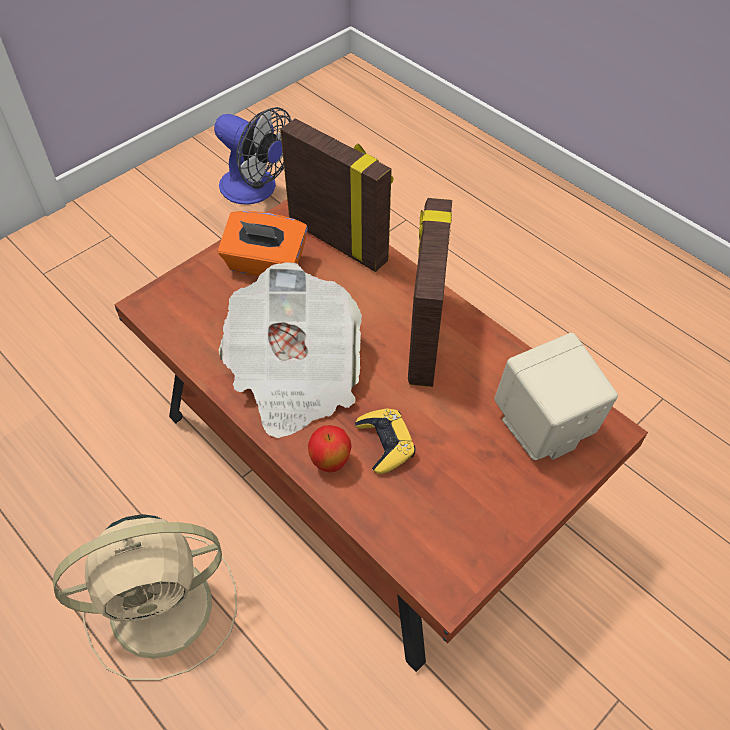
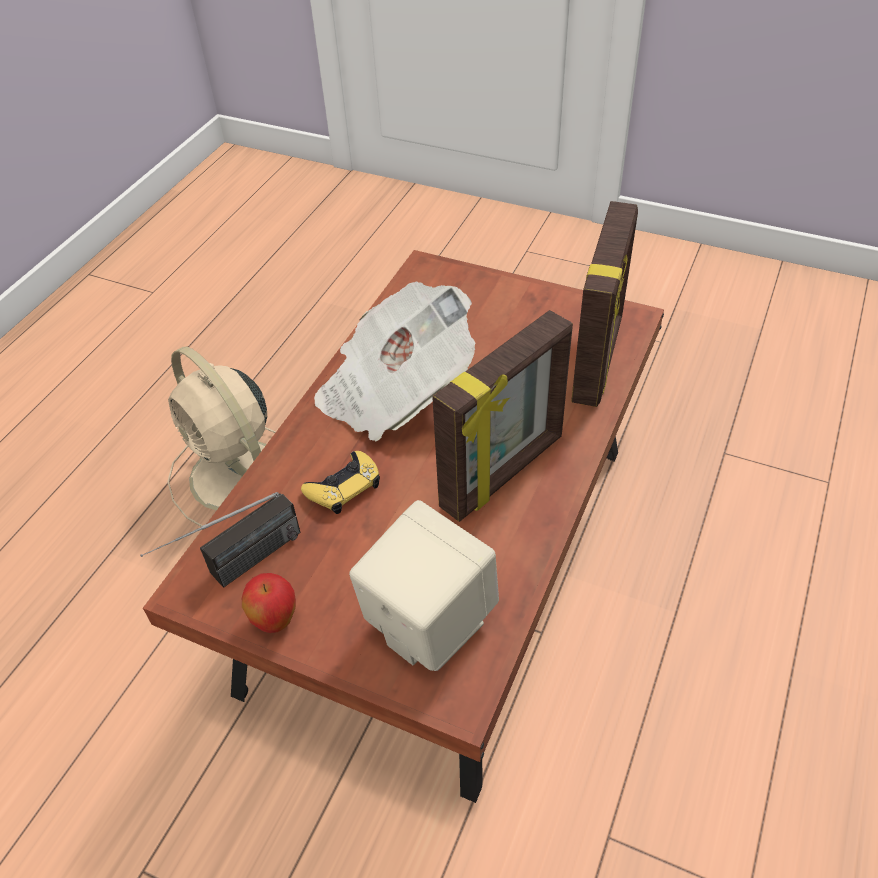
camera: 70 degrees right, 5 degrees down
fan [214,107,292,205] -> none
orange tissue box [218,211,308,276] -> none
apple [308,425,352,472] -> apple moved to [242,573,296,633]
picture frame [408,198,452,387] -> picture frame turned 150 degrees clockwise [432,310,573,522]
none -> radio [140,492,300,588]

